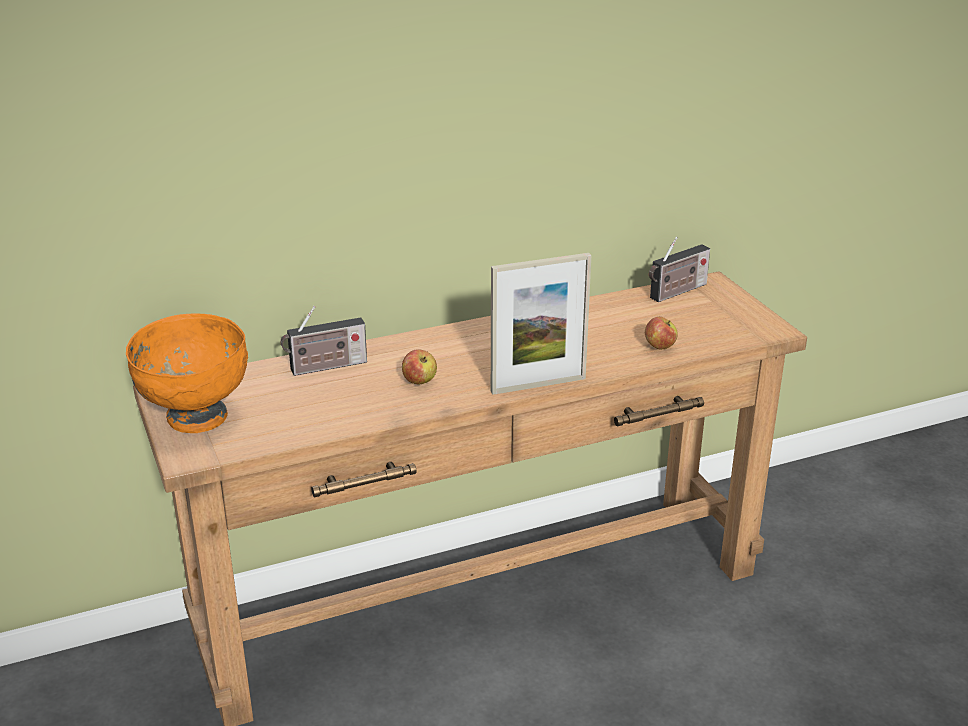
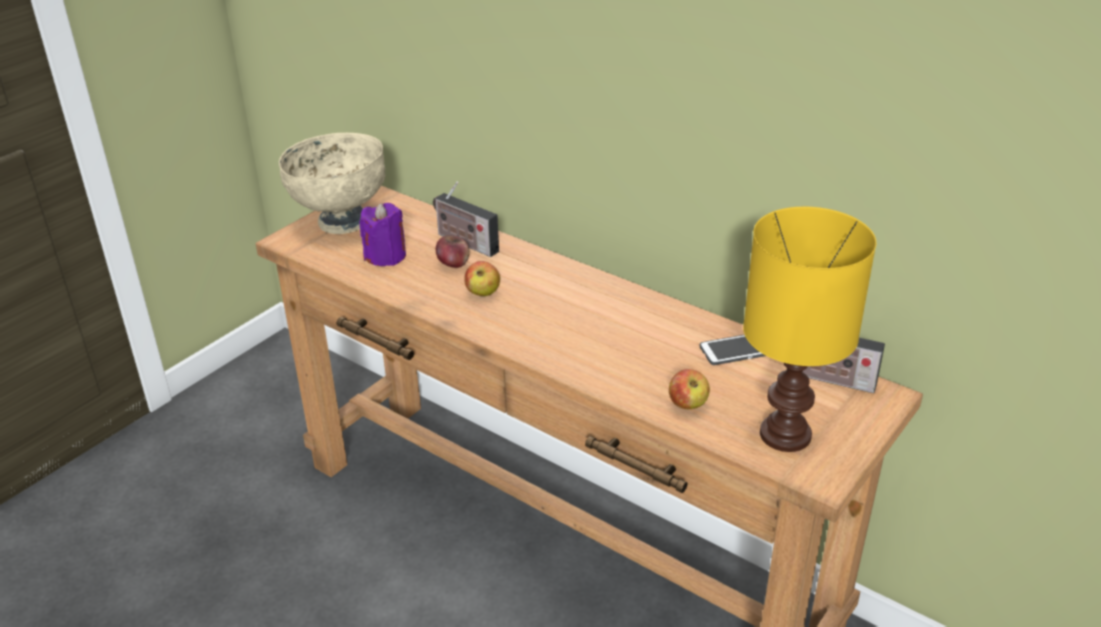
camera: 60 degrees right, 5 degrees up
orange bowl [126,313,248,433] -> beige bowl [279,133,385,234]
picture frame [491,253,591,395] -> none
none -> purple candle [360,203,406,266]
none -> apple [436,235,470,268]
none -> phone [700,335,766,365]
none -> yellow table lamp [743,207,876,452]

